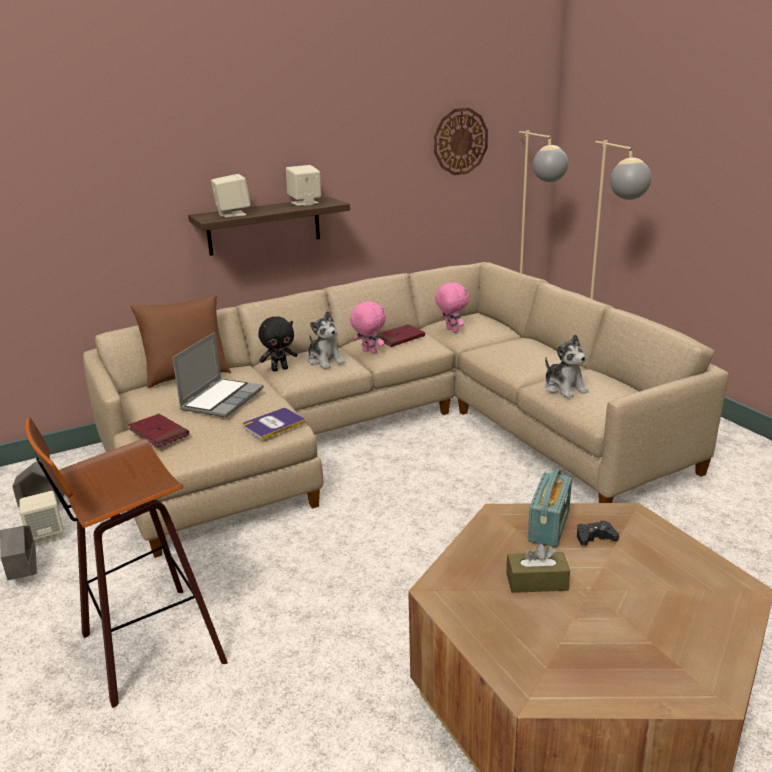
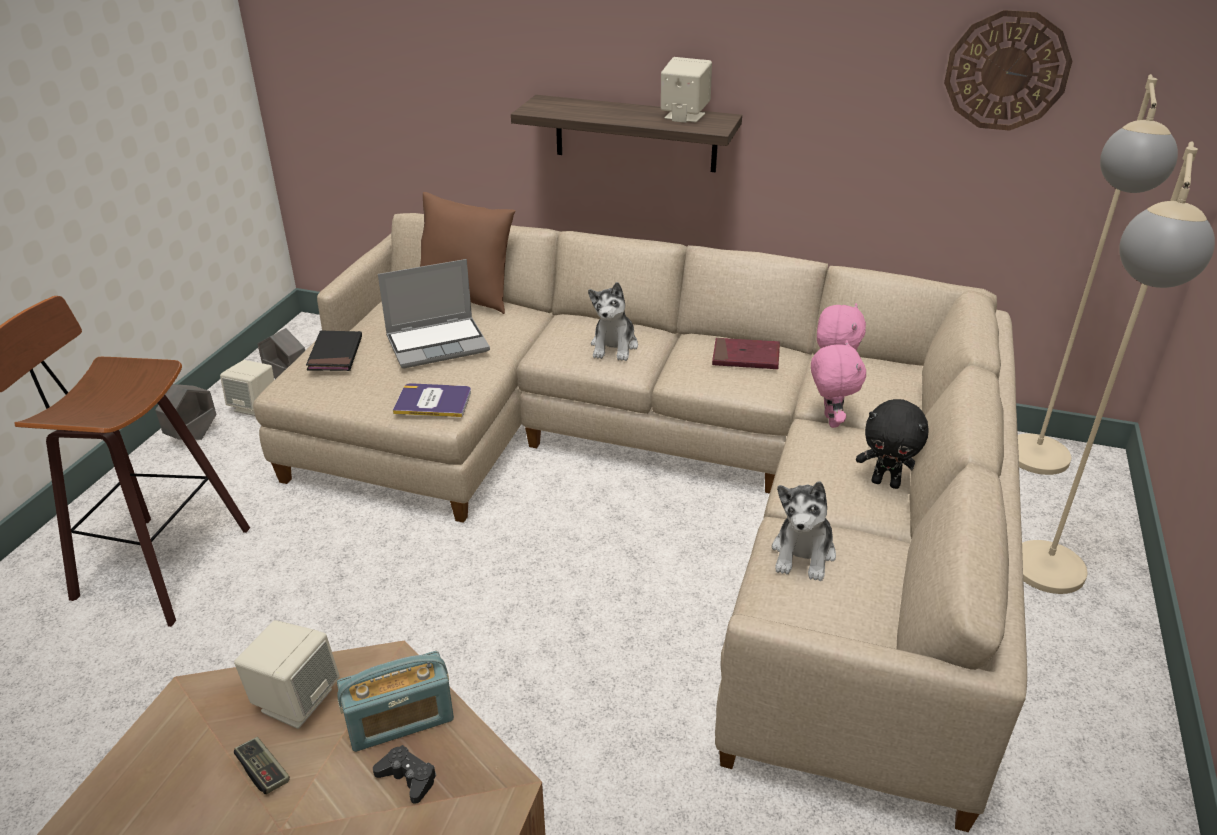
camera: 45 degrees right, 10 degrees up
red book [128,414,189,447] -> black book [306,331,362,371]
beige speaker [211,174,251,217] -> beige speaker moved to [234,620,339,729]
black plush toy [258,316,298,371] -> black plush toy moved to [856,399,929,489]
pink plush toy [350,301,386,354] -> pink plush toy moved to [811,340,866,428]
brown tissue box [507,543,570,593] -> game controller [234,737,290,794]

